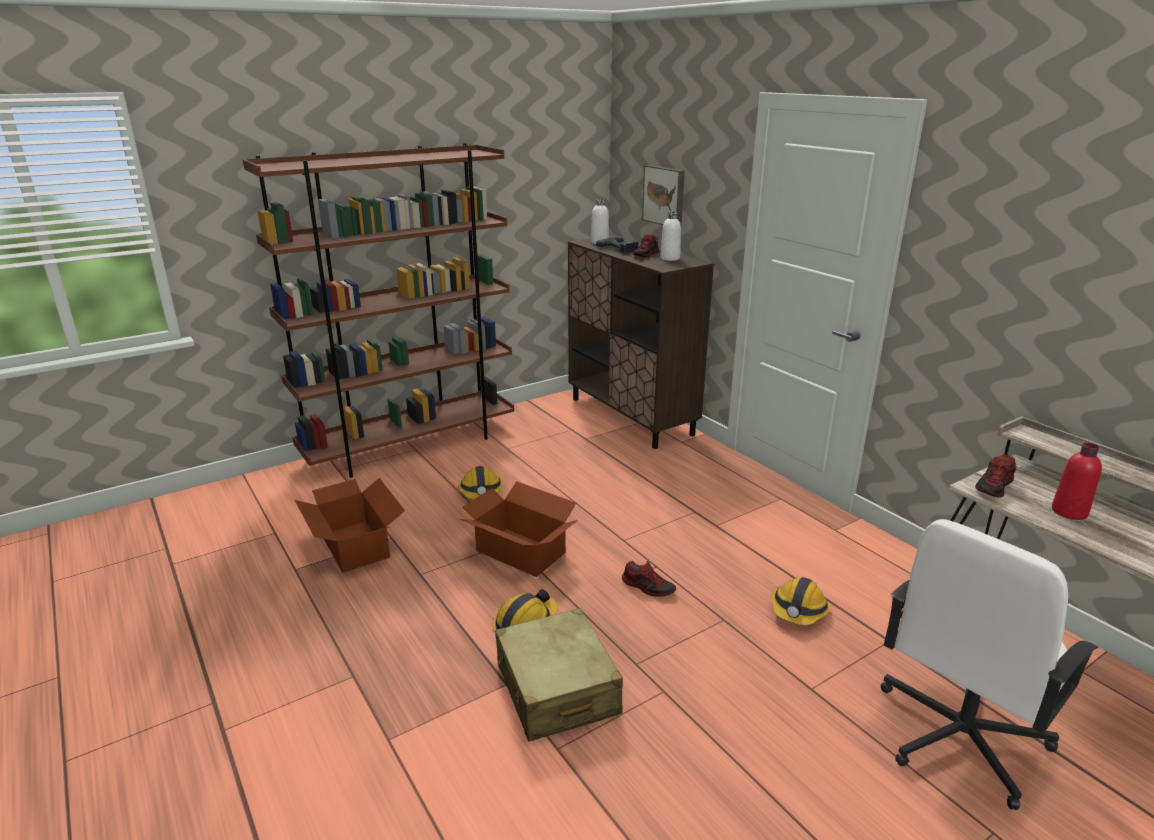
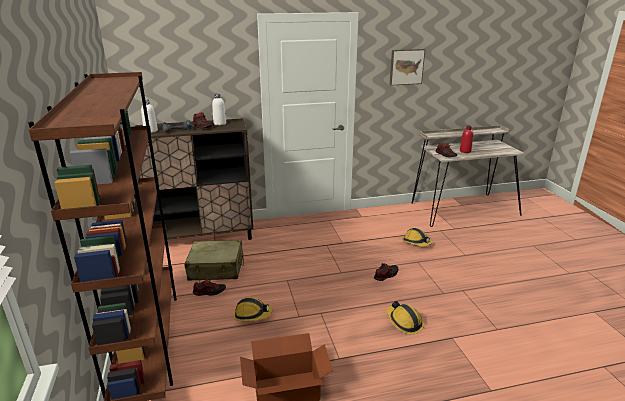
camera: 70 degrees left, 0 degrees up
cardboard box [460,481,578,577] -> none
beige suitcase [495,608,623,742] -> beige suitcase moved to [184,240,244,281]
picture [642,165,685,226] -> picture moved to [389,49,425,85]
white office chair [881,519,1098,810] -> none
none -> shoe [193,278,226,296]

